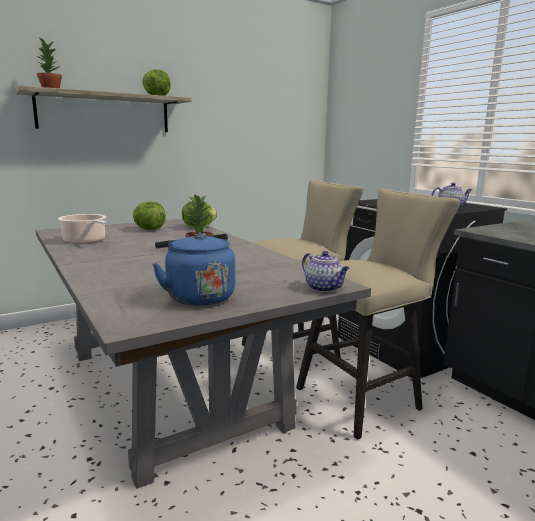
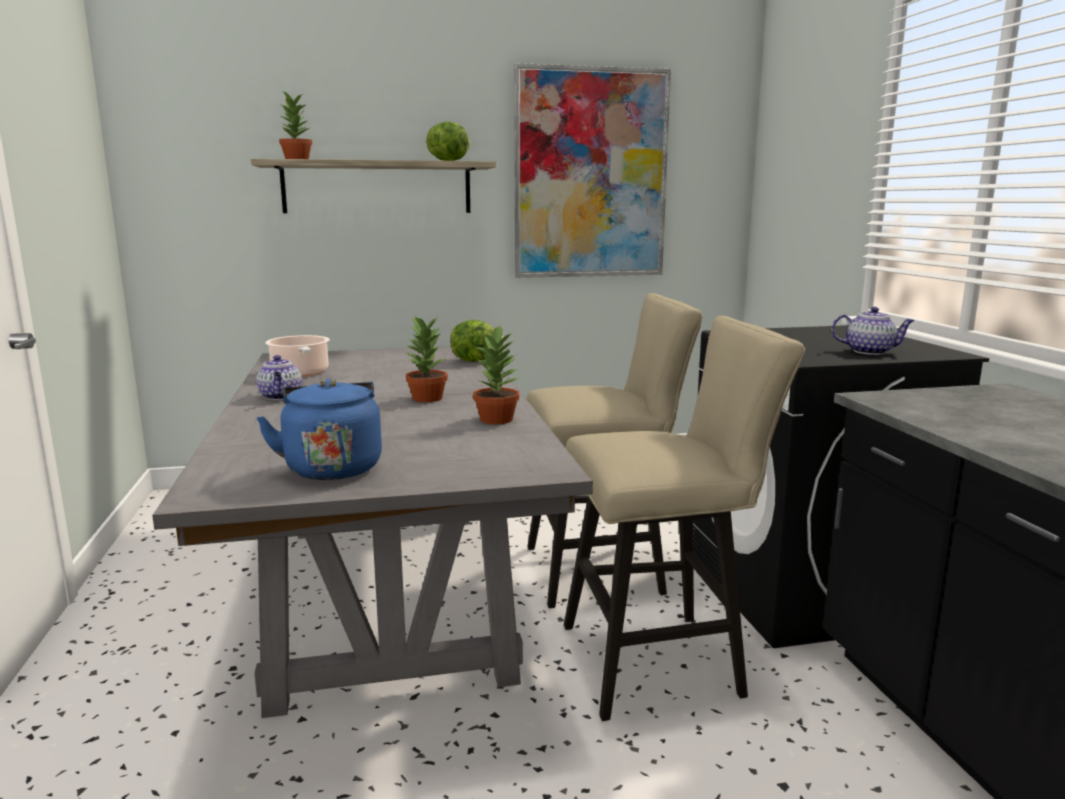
camera: 20 degrees right, 0 degrees up
lettuce [133,201,166,230] -> none
teapot [302,251,350,292] -> teapot moved to [256,355,302,400]
none -> potted plant [473,325,520,424]
none -> picture [514,63,671,278]

